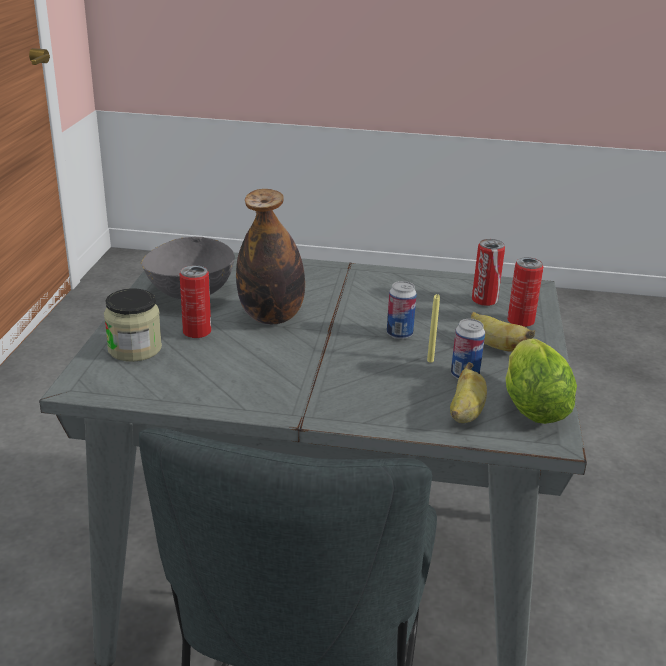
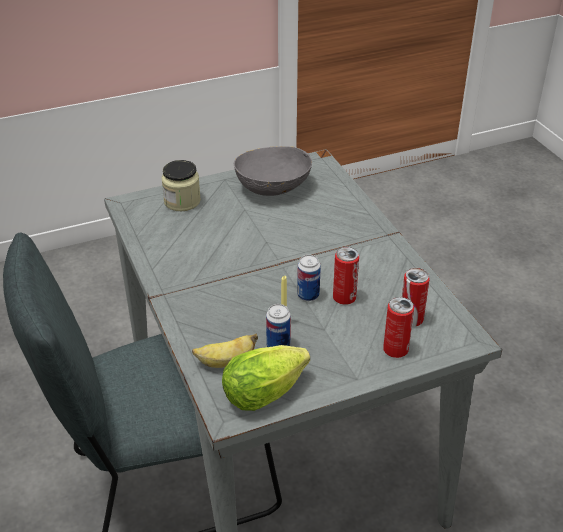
camera: 60 degrees right, 10 degrees up
can [179,265,211,338] -> can moved to [333,247,359,305]
bottle [236,189,305,324] -> none
banana [471,312,535,352] -> none

